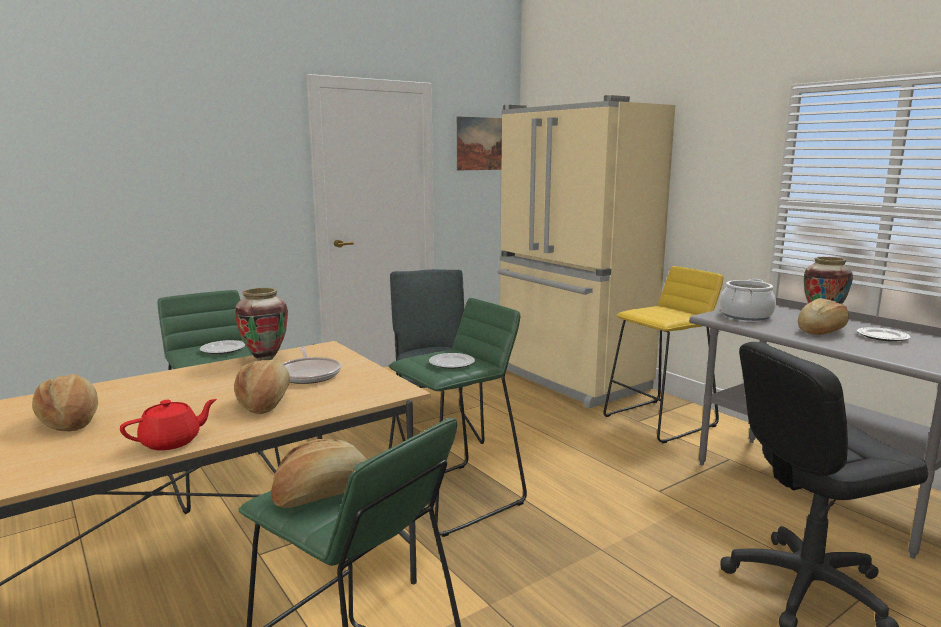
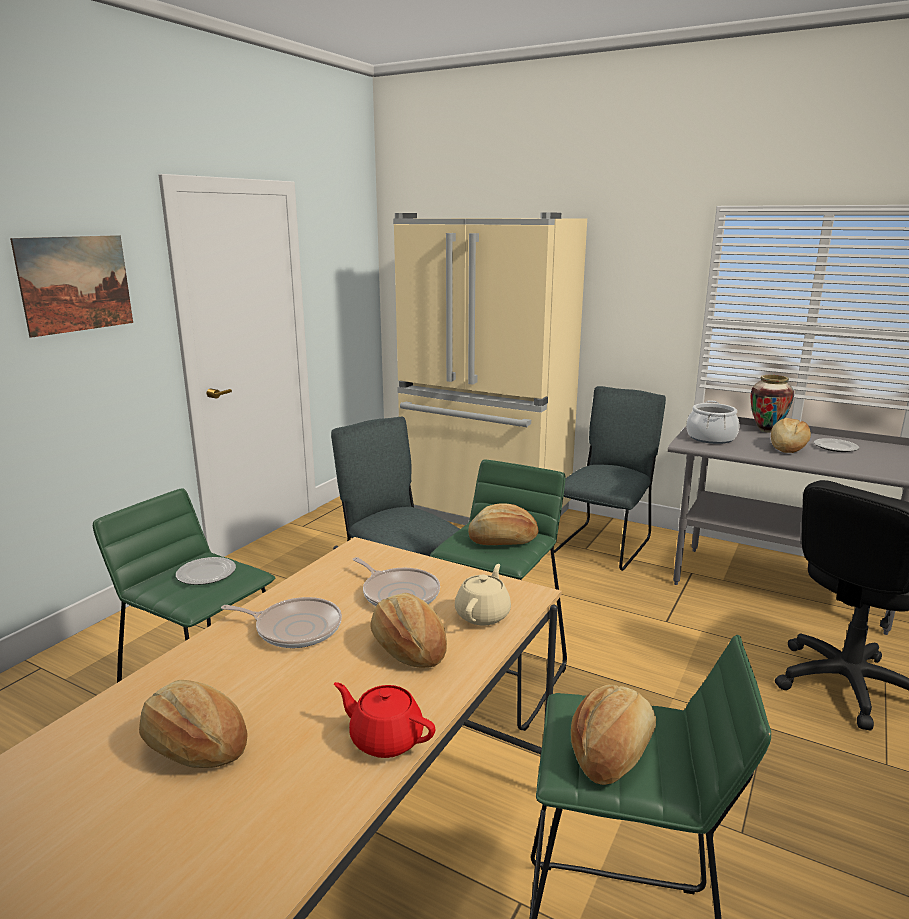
camera: 25 degrees left, 5 degrees up
red teapot [120,399,217,451] -> red teapot turned 90 degrees counterclockwise [334,682,435,758]
vase [235,288,288,361] -> none
plate [429,353,475,369] -> bread [468,503,539,545]
picture [457,116,502,170] -> picture moved to [10,235,133,338]
yellow stool [603,266,723,443] -> grey chair [553,386,666,571]
none -> frying pan [221,597,342,648]
none -> beige teapot [455,564,511,625]

